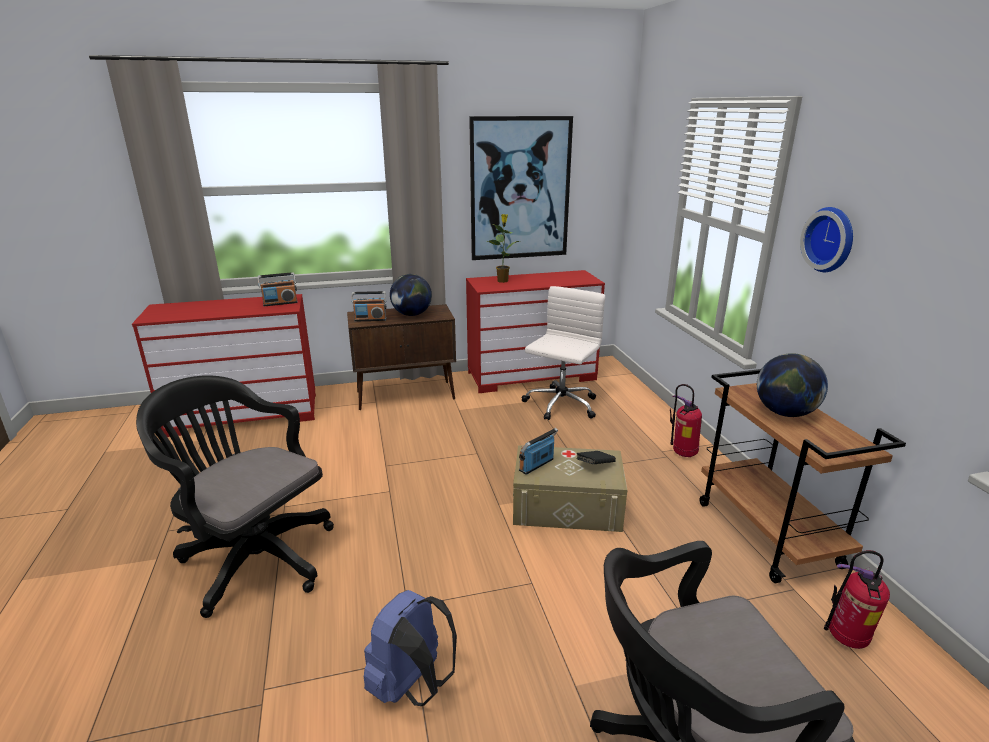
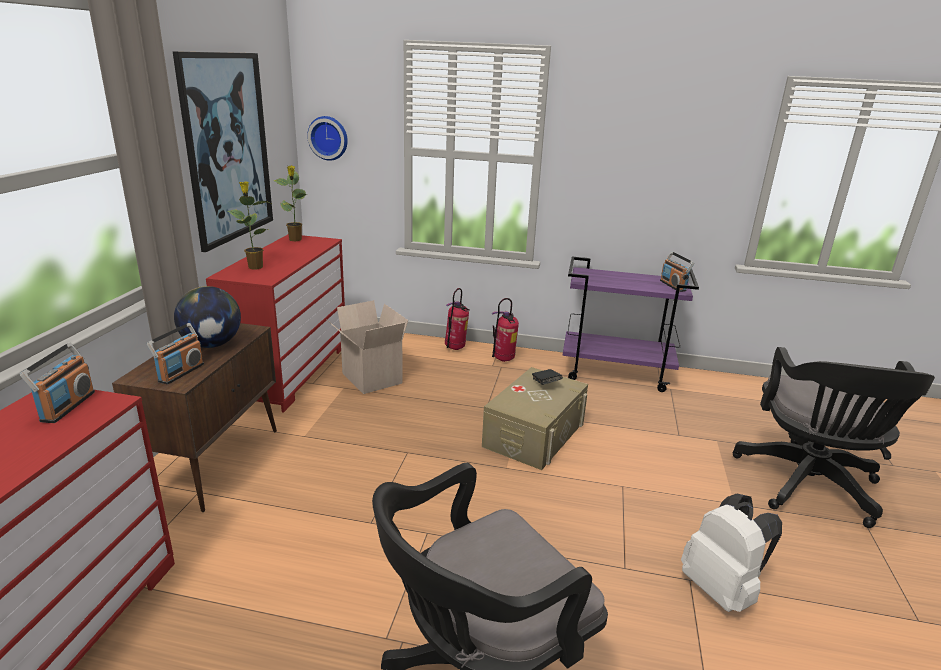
camera: 65 degrees left, 0 degrees up
blue backpack [364,590,457,706] -> white backpack [681,494,782,612]
radio [519,428,558,475] -> radio moved to [660,252,695,292]
white office chair [521,286,605,420] -> cardboard box [326,300,408,394]
brown cart [700,369,906,583] -> purple cart [563,256,699,392]
globe [757,353,828,417] -> none
wall clock [800,207,853,272] -> wall clock moved to [307,116,348,161]
fire extinguisher [824,550,890,649] -> fire extinguisher moved to [445,288,470,350]
none -> potted plant [274,165,308,241]

